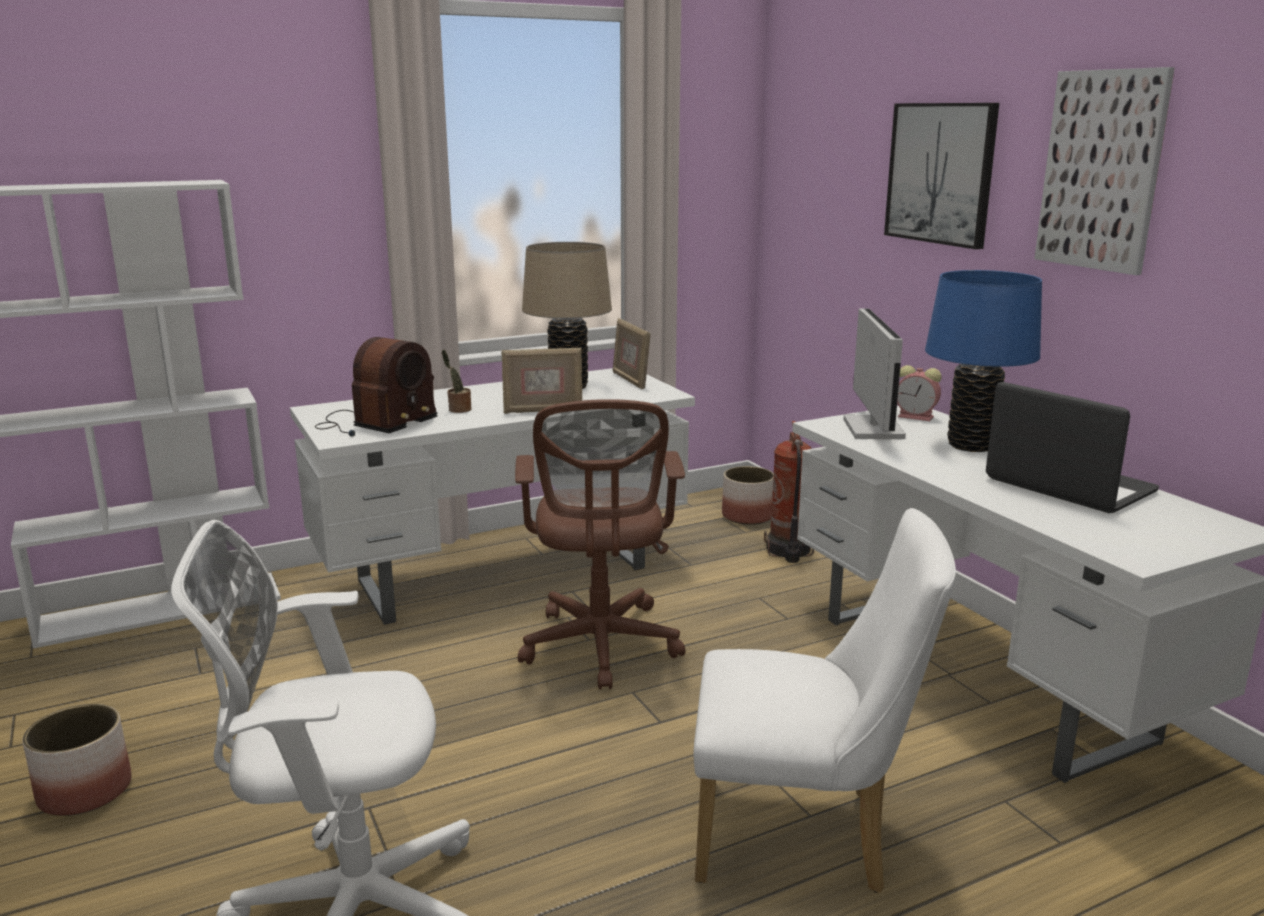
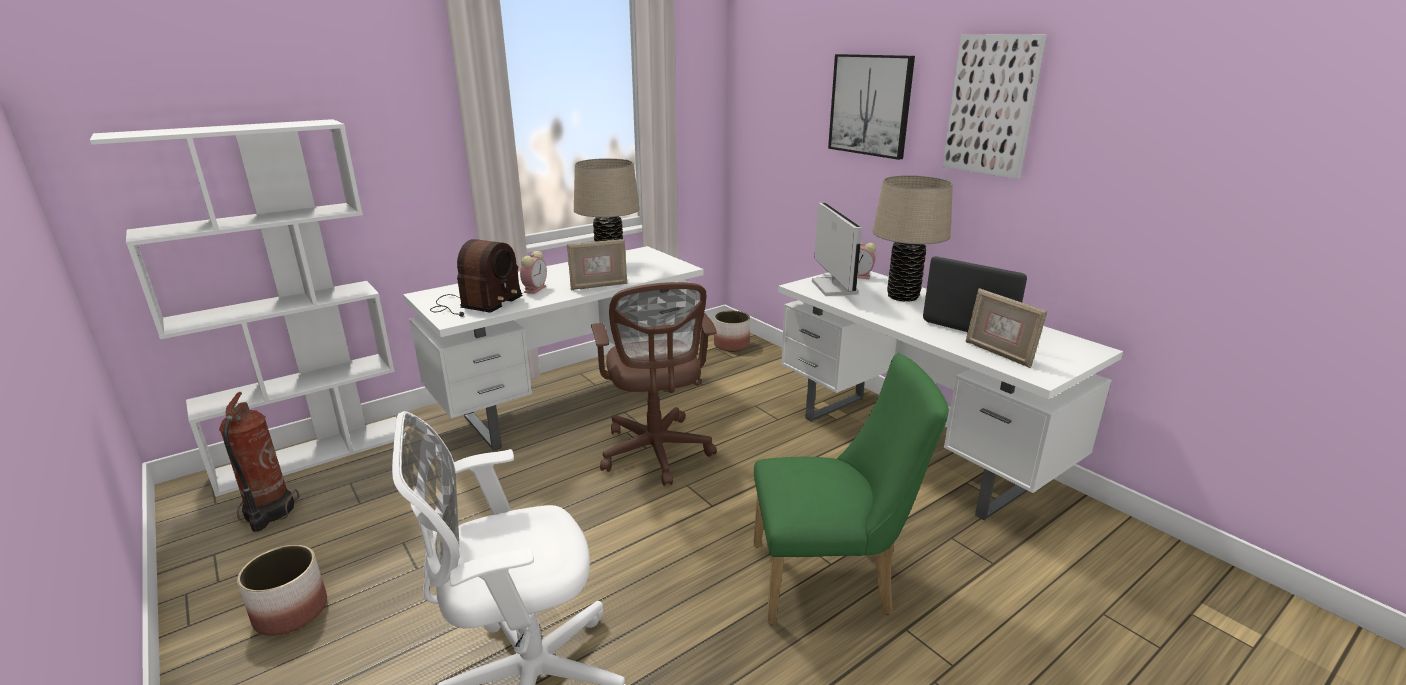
camera: 10 degrees left, 5 degrees up
potted plant [442,350,472,413] -> alarm clock [520,251,547,294]
picture frame [613,318,651,389] -> picture frame moved to [966,288,1047,368]
white chair [693,508,956,893] -> green chair [753,354,949,624]
fire extinguisher [764,421,814,563] -> fire extinguisher moved to [219,392,299,532]
blue table lamp [925,270,1042,452] -> beige table lamp [872,175,953,302]

